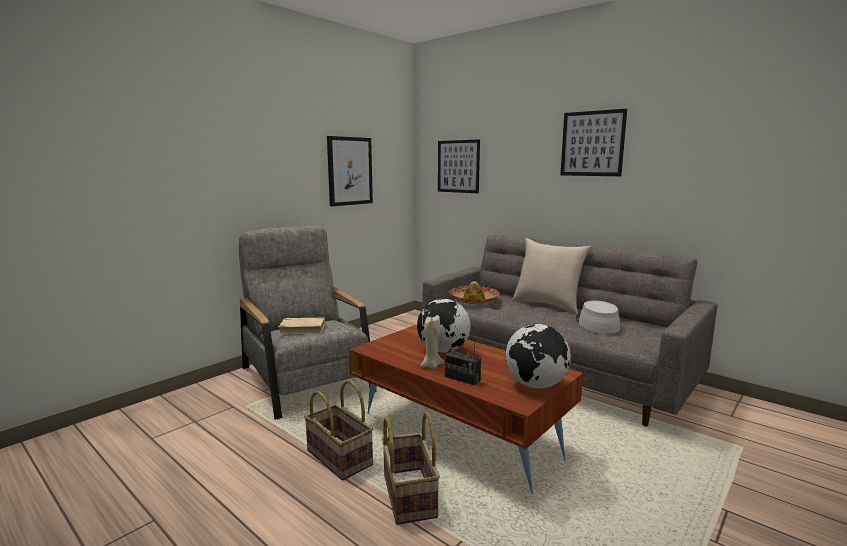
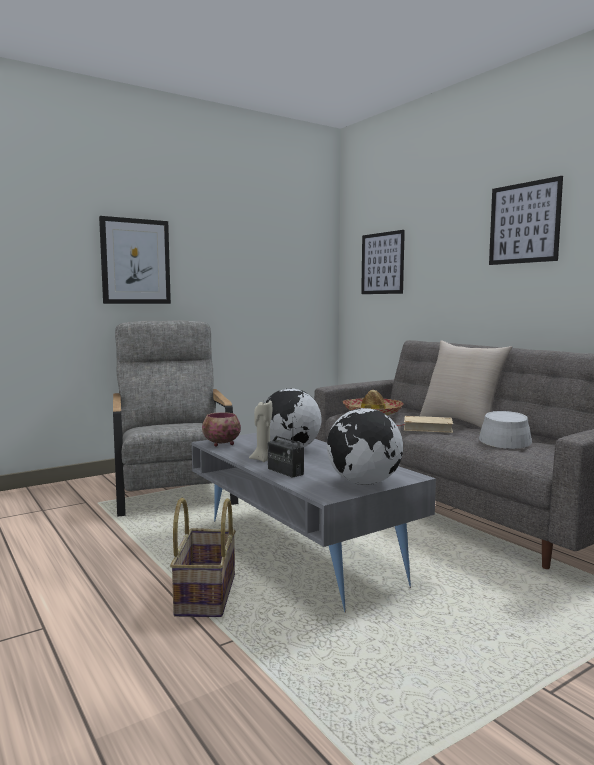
camera: 15 degrees right, 5 degrees down
beige book [277,318,325,334] -> beige book moved to [397,416,453,433]
basket [304,380,373,480] -> none
picture [327,136,373,206] -> picture moved to [99,216,171,304]
brown coffee table [349,325,583,495] -> grey coffee table [192,433,436,613]
none -> bowl [202,412,241,447]

